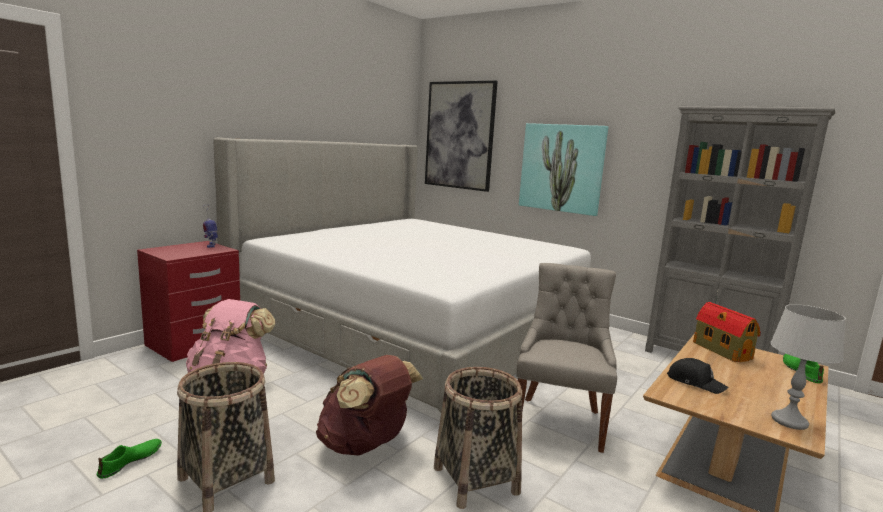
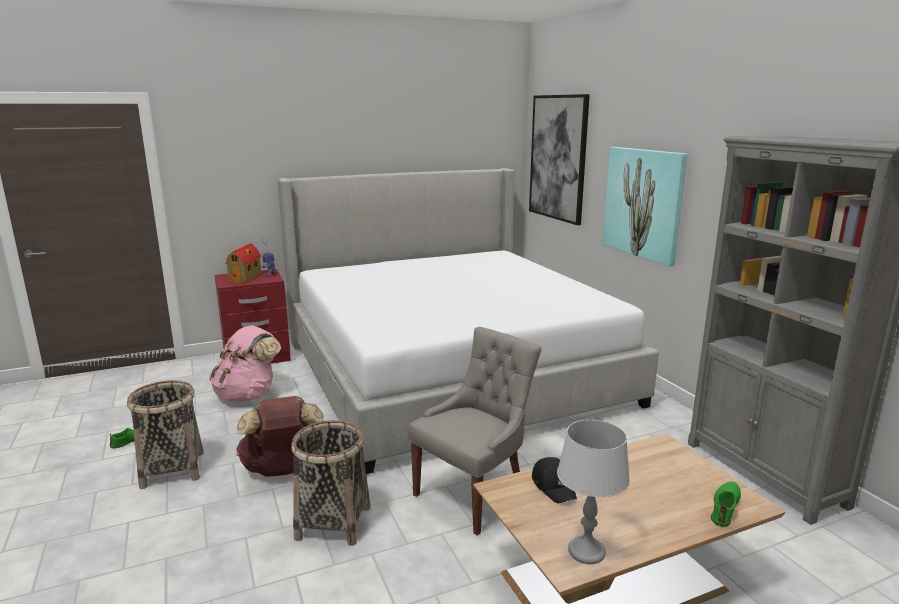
camera: 30 degrees right, 5 degrees up
toy house [693,302,760,362] -> toy house moved to [226,244,262,283]

